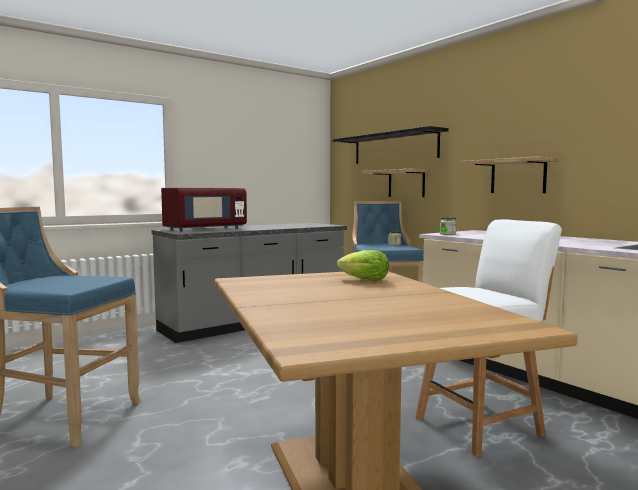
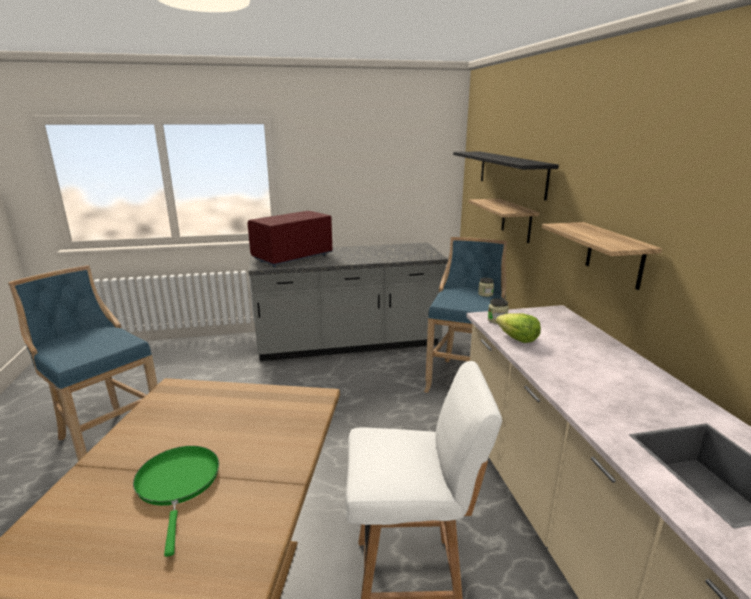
camera: 25 degrees right, 15 degrees up
red microwave [161,188,247,231] -> red microwave turned 150 degrees clockwise [247,211,333,267]
lettuce [337,250,389,281] -> lettuce moved to [496,314,541,343]
none -> green frying pan [133,446,219,557]

